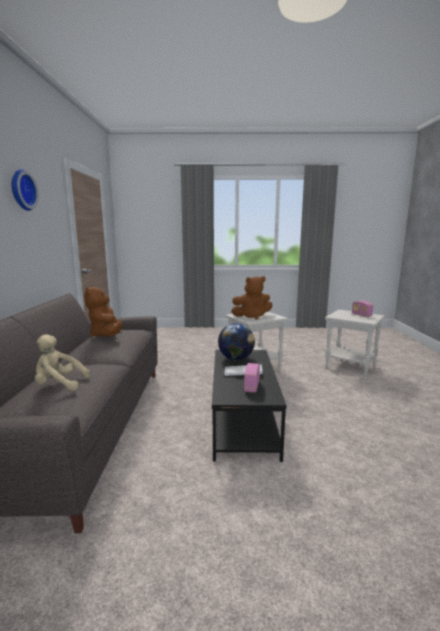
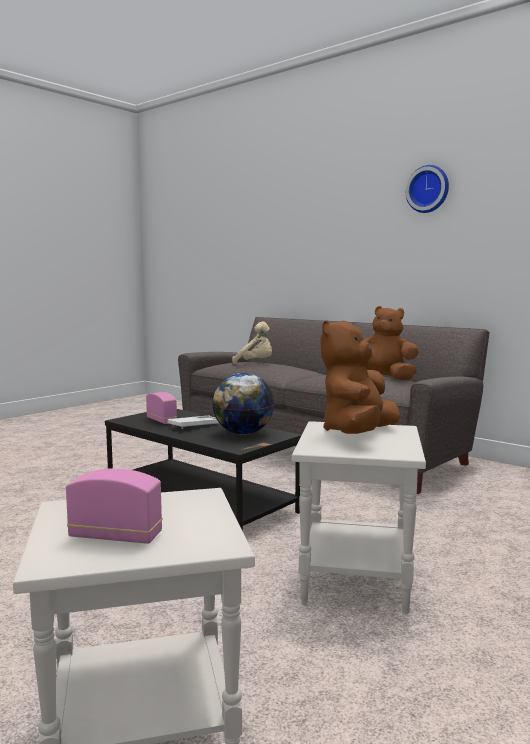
camera: 130 degrees right, 5 degrees down
beige plush toy [35,335,90,391] -> beige plush toy turned 75 degrees clockwise [232,321,272,364]

